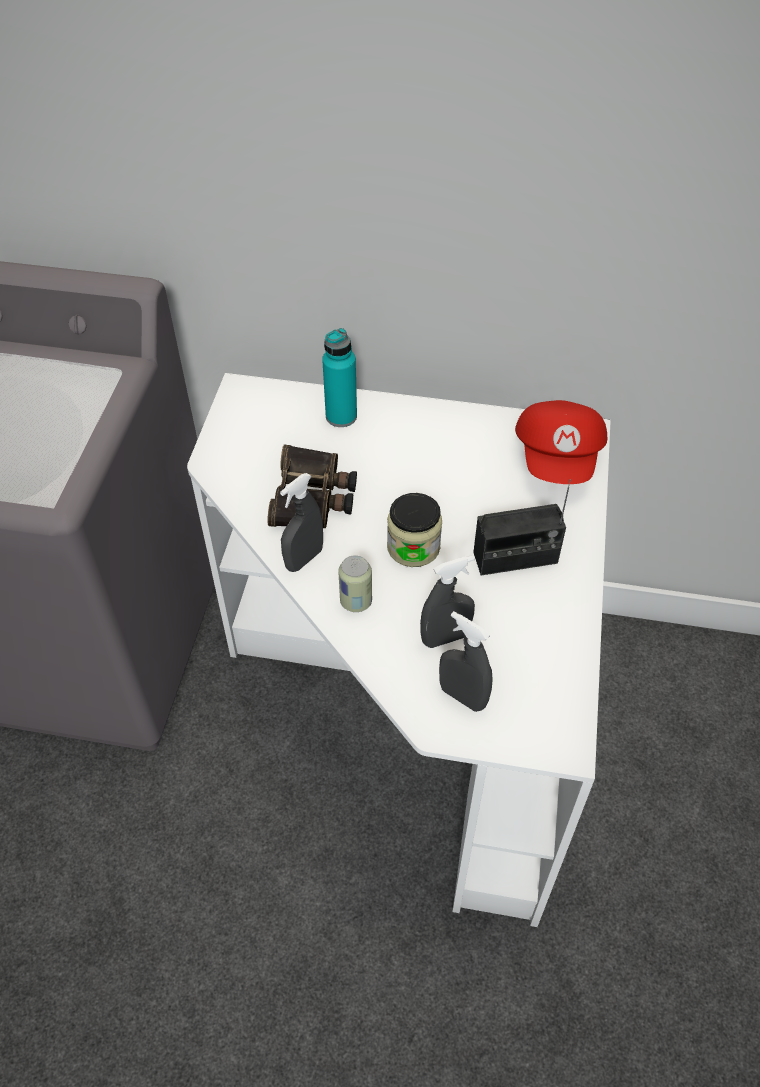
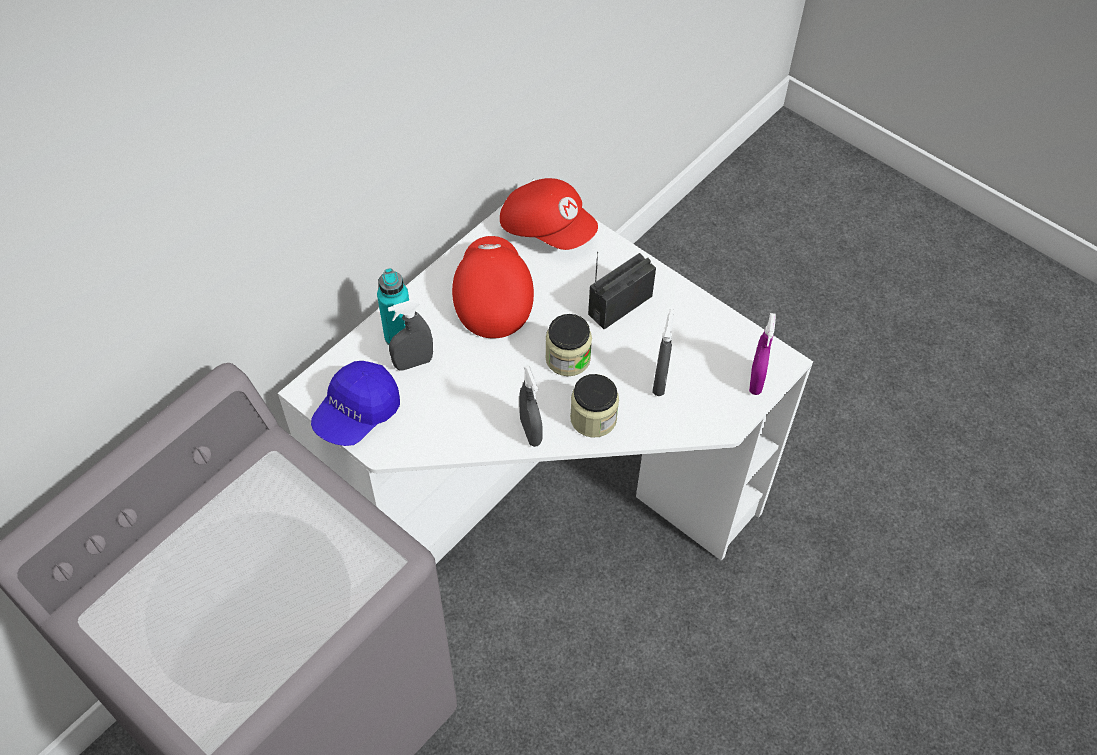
camera: 60 degrees left, 5 degrees up
binoculars [267,445,357,528] -> none
can [338,555,372,612] -> jar [570,374,619,438]
grey spray bottle [439,611,493,712] -> grey spray bottle moved to [388,300,433,371]
radio [473,479,571,576] -> radio turned 150 degrees counterclockwise [588,252,656,329]
none -> blue cap [311,361,400,446]
none -> red cap [452,236,534,338]
none -> purple spray bottle [749,313,776,395]

